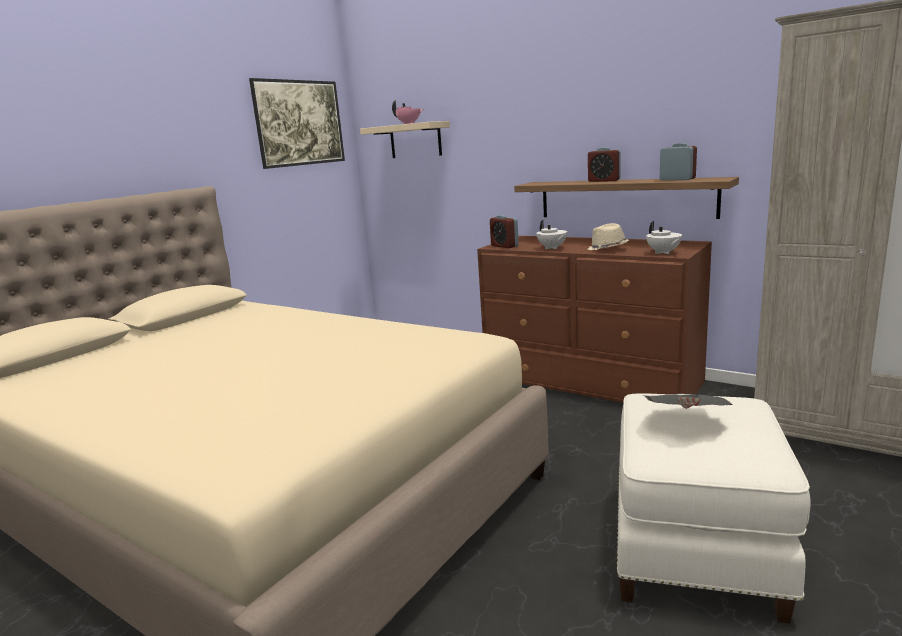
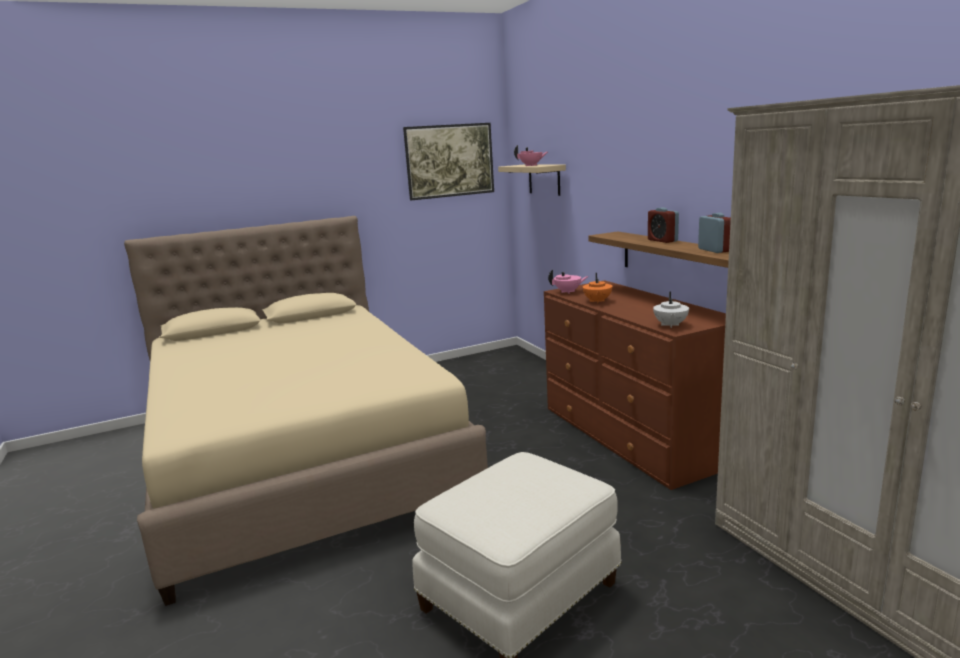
camera: 30 degrees right, 0 degrees up
alarm clock [490,215,519,248] -> pink teapot [548,269,588,294]
white teapot [536,220,567,249] -> orange teapot [583,273,612,303]
beige hat [587,223,629,250] -> none
newspaper [643,394,733,409] -> none

